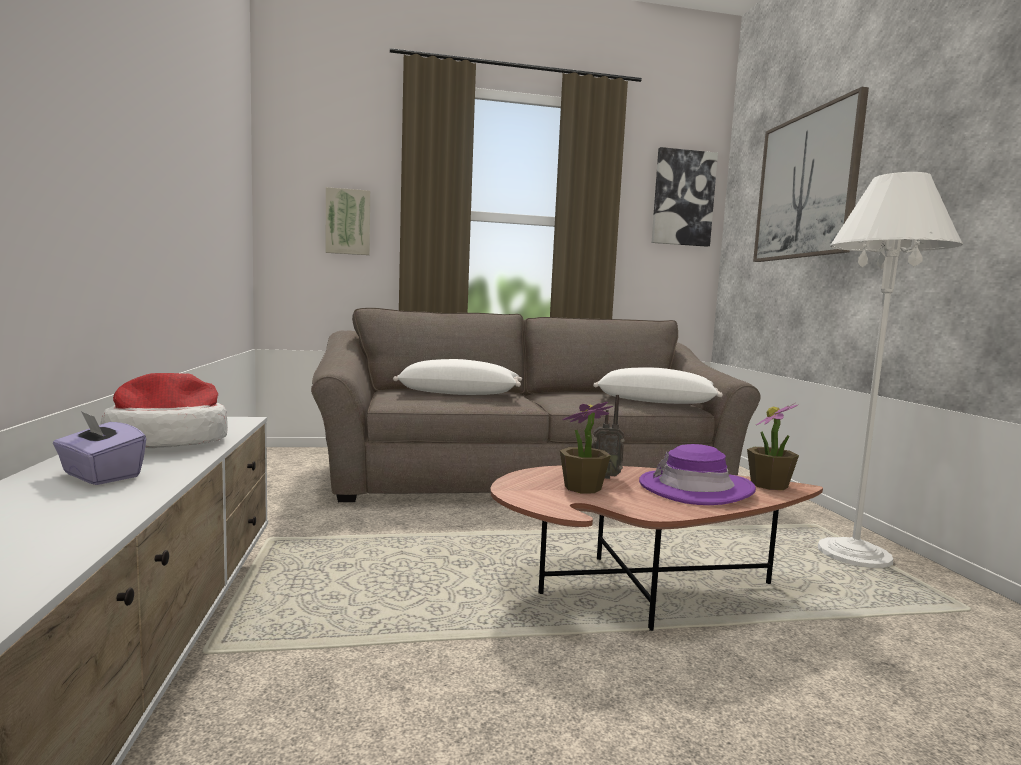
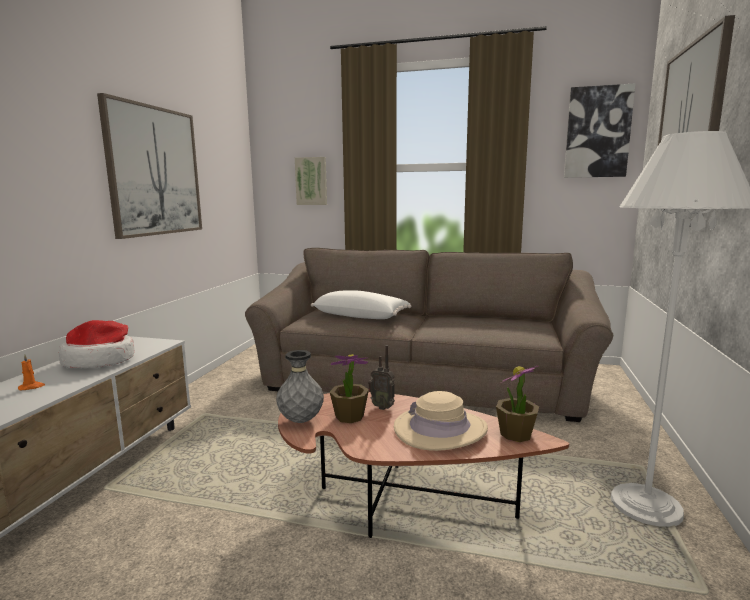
camera: 25 degrees right, 5 degrees up
purple tissue box [53,411,146,485] -> orange candle [18,355,45,390]
white pillow [593,368,723,404] -> none
purple hat [639,444,756,505] -> beige hat [394,391,488,451]
none -> picture [97,93,202,239]
none -> grey vase [276,350,324,423]

